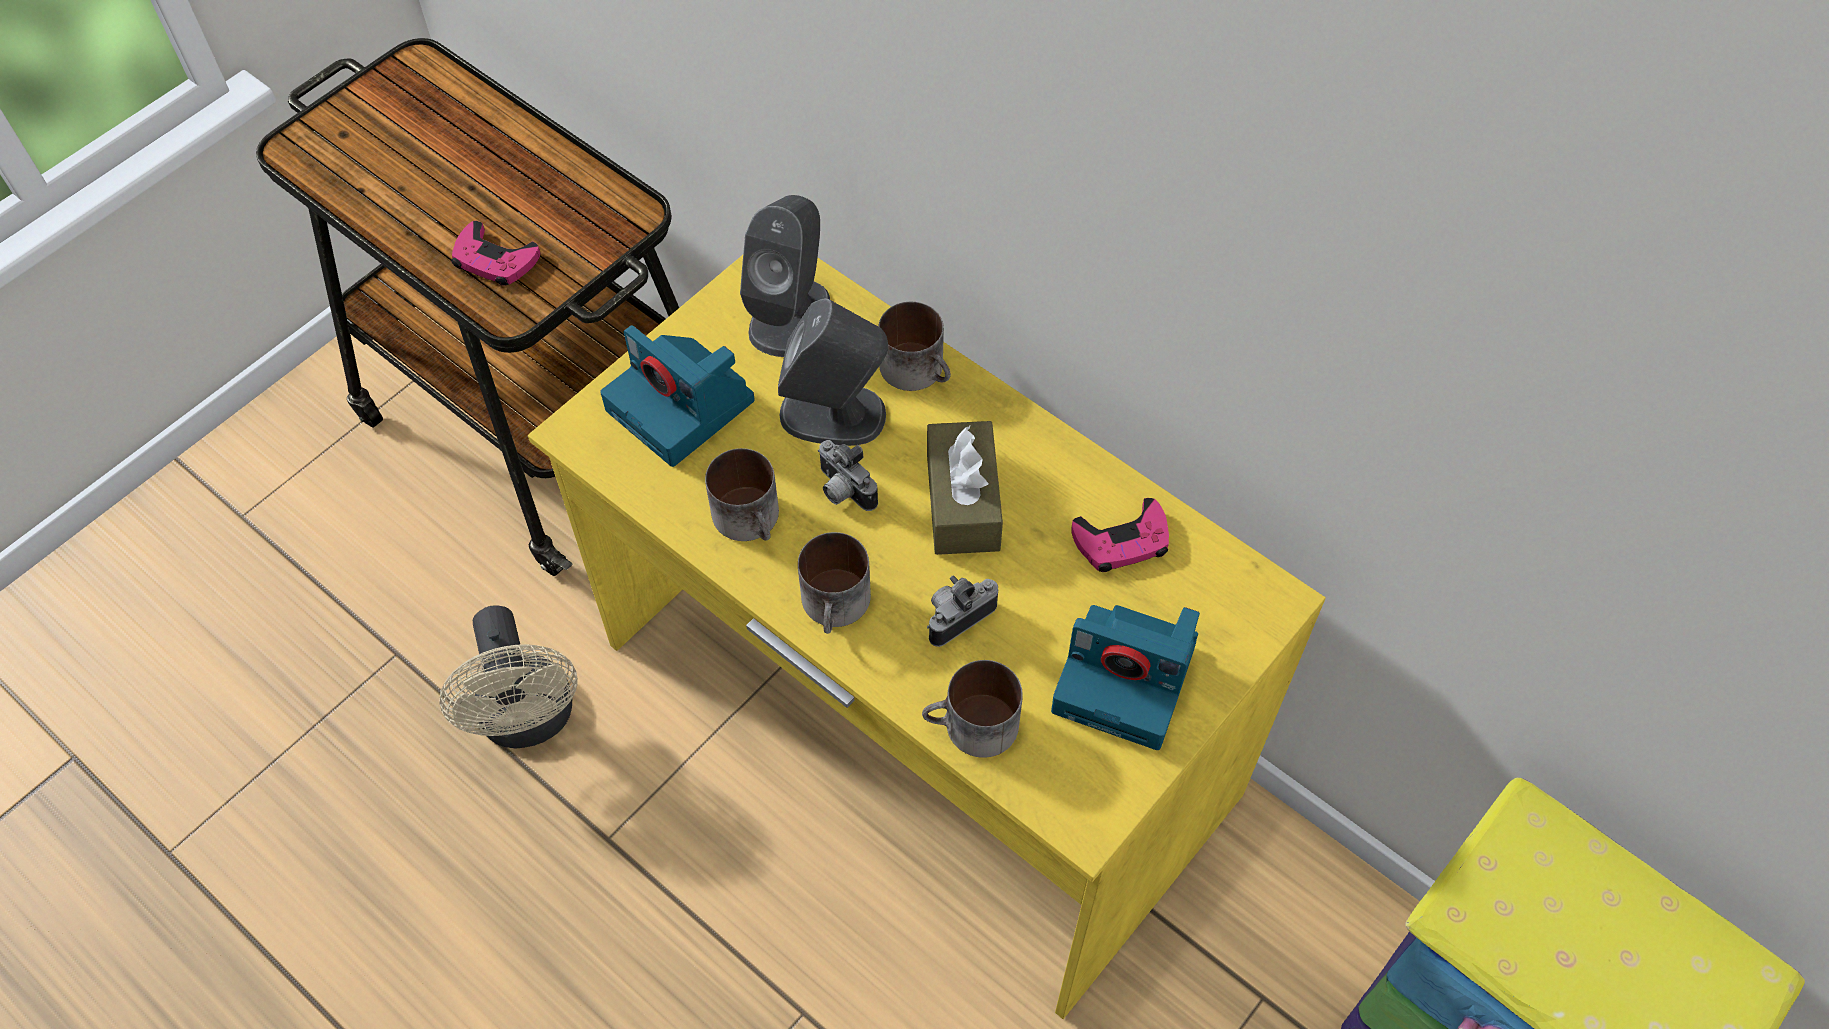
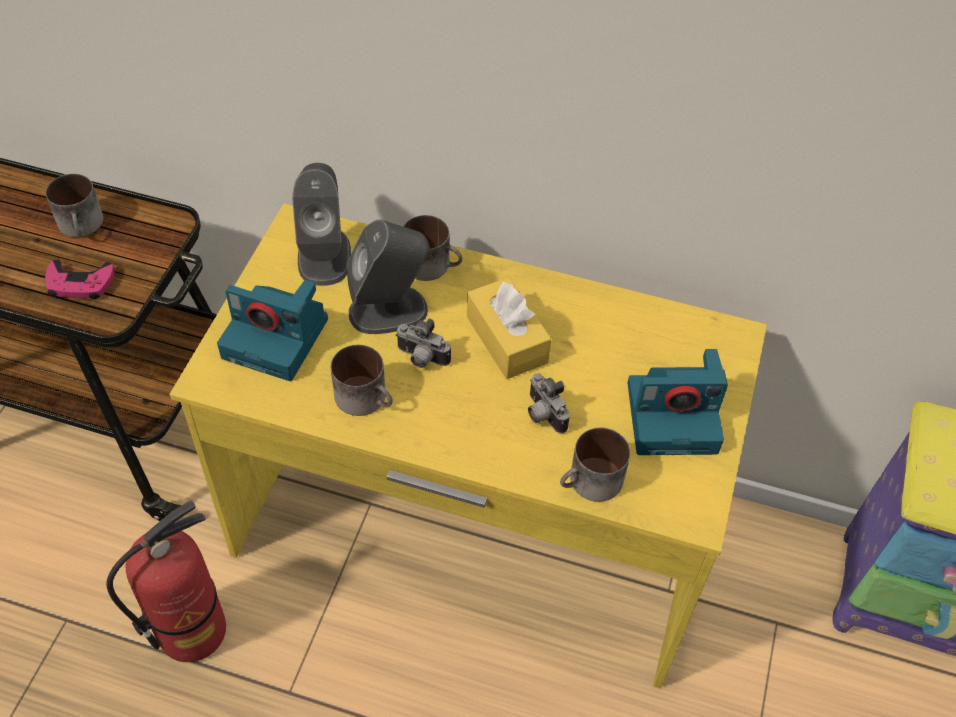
camera: 25 degrees left, 5 degrees down
beige fan [439,605,578,749] -> fire extinguisher [106,501,226,662]
mug [798,532,871,634] -> mug moved to [46,174,103,237]
brown tissue box [927,421,1003,555] -> yellow tissue box [467,277,551,379]
camera [927,575,998,647] -> camera turned 60 degrees counterclockwise [528,373,570,434]
pink game controller [1071,498,1169,572] -> none

